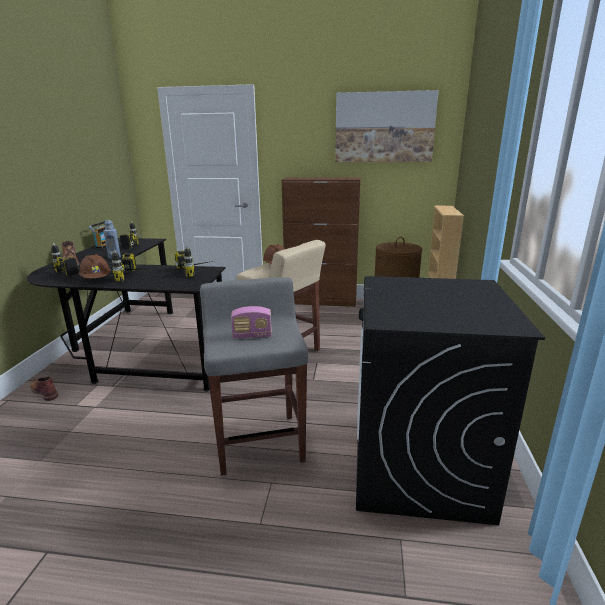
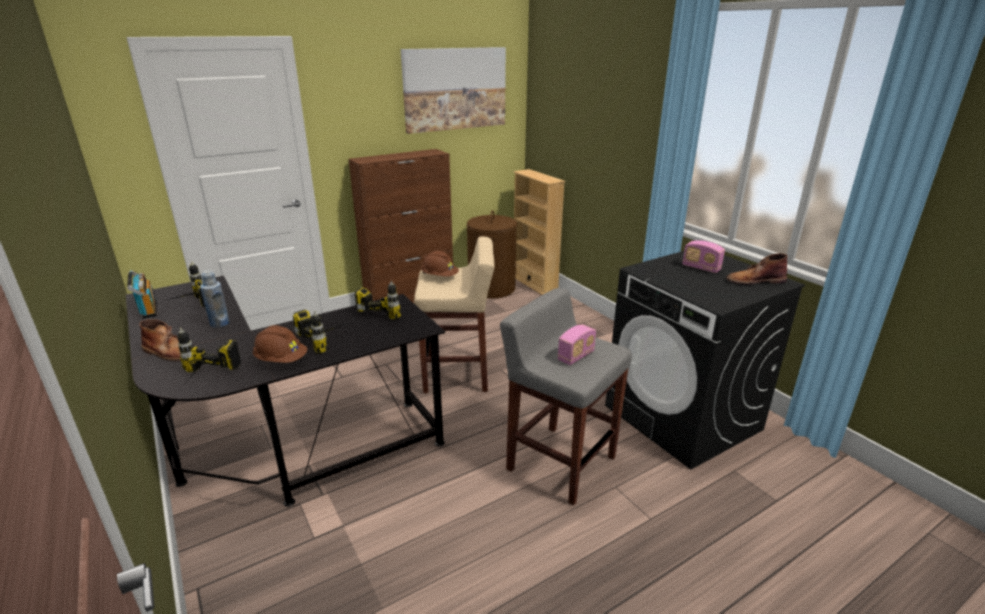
camera: 40 degrees left, 5 degrees up
brown boot [30,376,59,401] -> brown boot moved to [726,253,788,285]
none -> radio [682,240,725,273]

